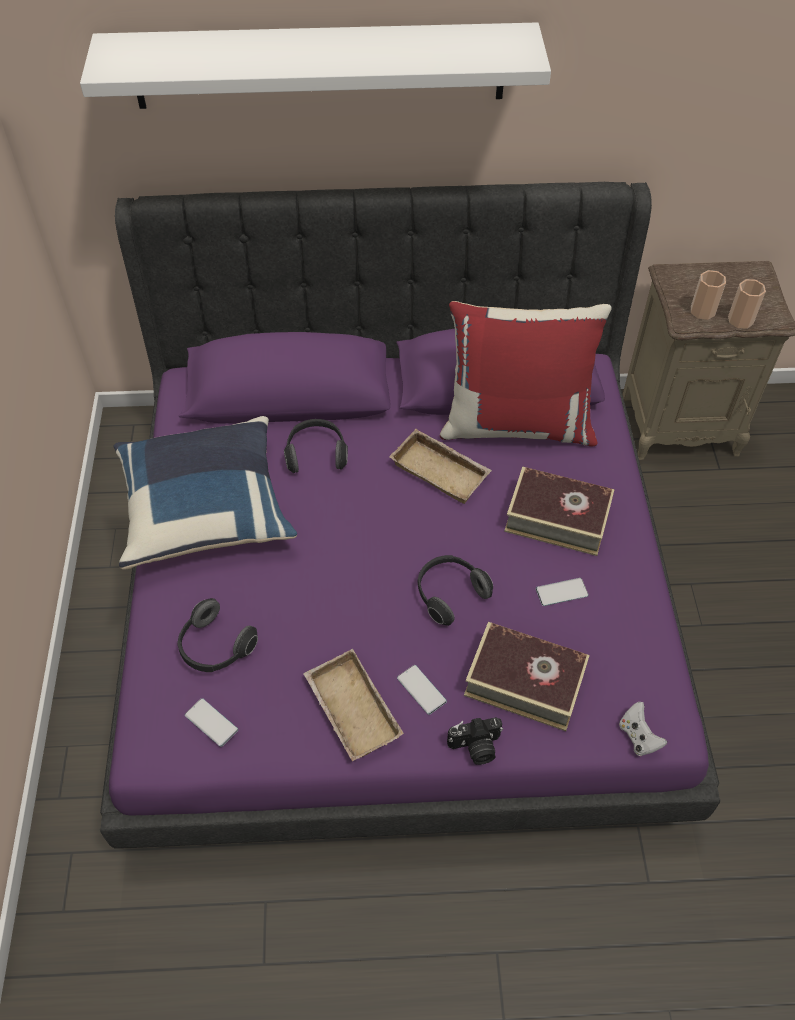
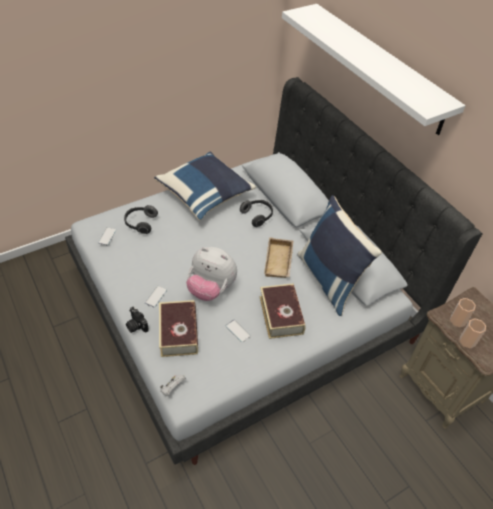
camera: 60 degrees right, 5 degrees down
purple bed [100,182,720,849] -> grey bed [65,77,483,465]
beige tray [304,649,404,761] -> none
headphones [417,555,493,626] -> plush toy [186,247,237,301]
red pillow [440,301,612,447] -> blue pillow [297,195,382,316]

